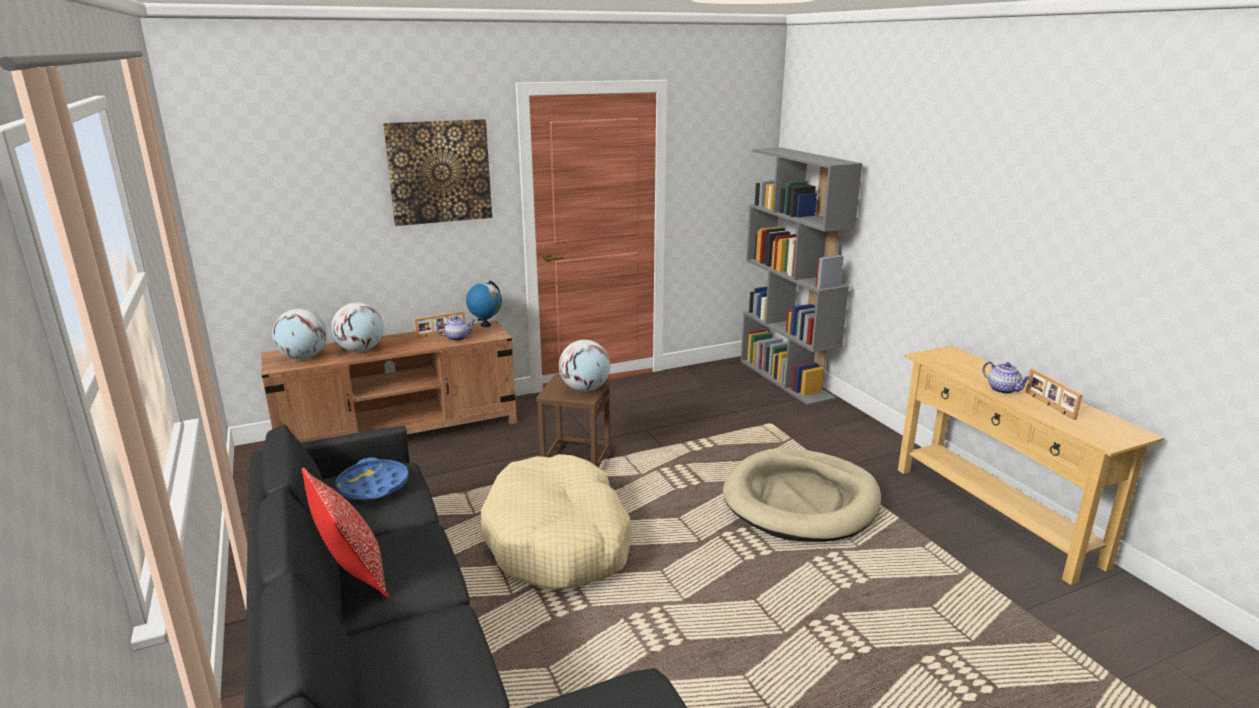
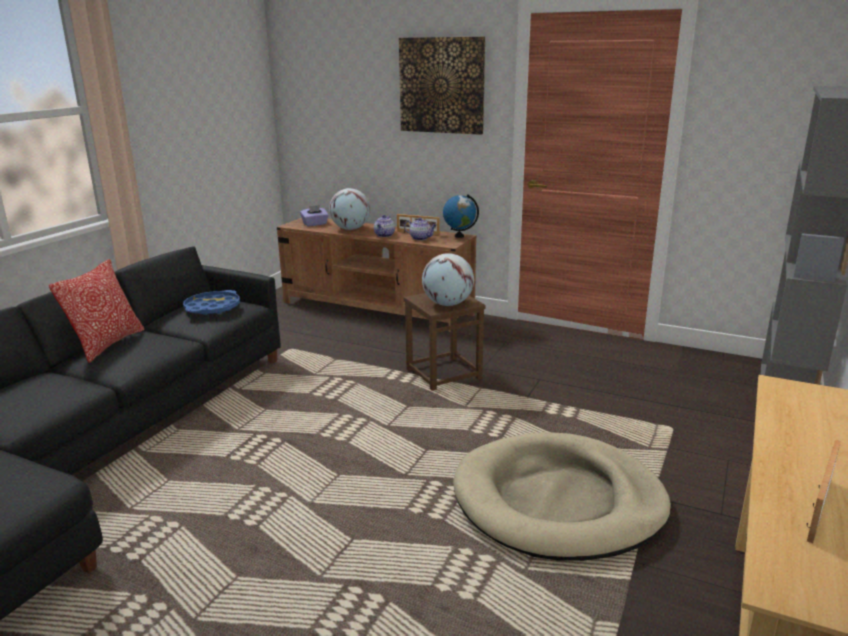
camera: 50 degrees right, 0 degrees up
globe [272,309,327,359] -> purple tissue box [300,205,329,226]
beige dog bed [481,454,633,590] -> none
teapot [982,362,1031,394] -> teapot moved to [374,215,395,237]

